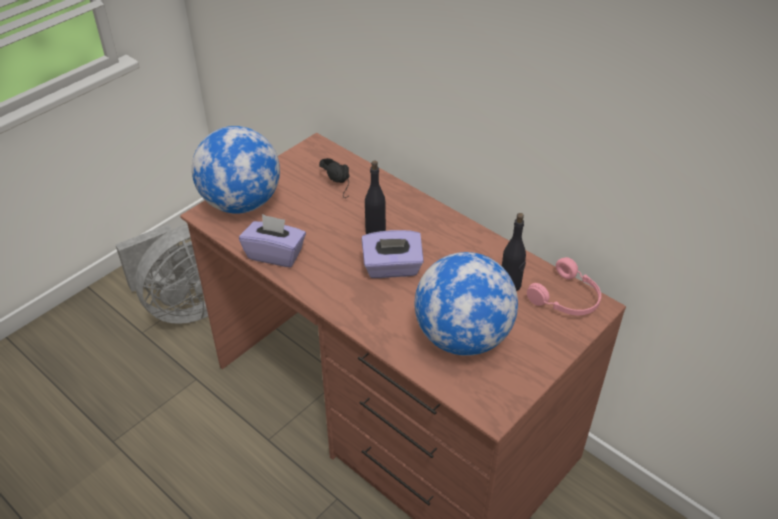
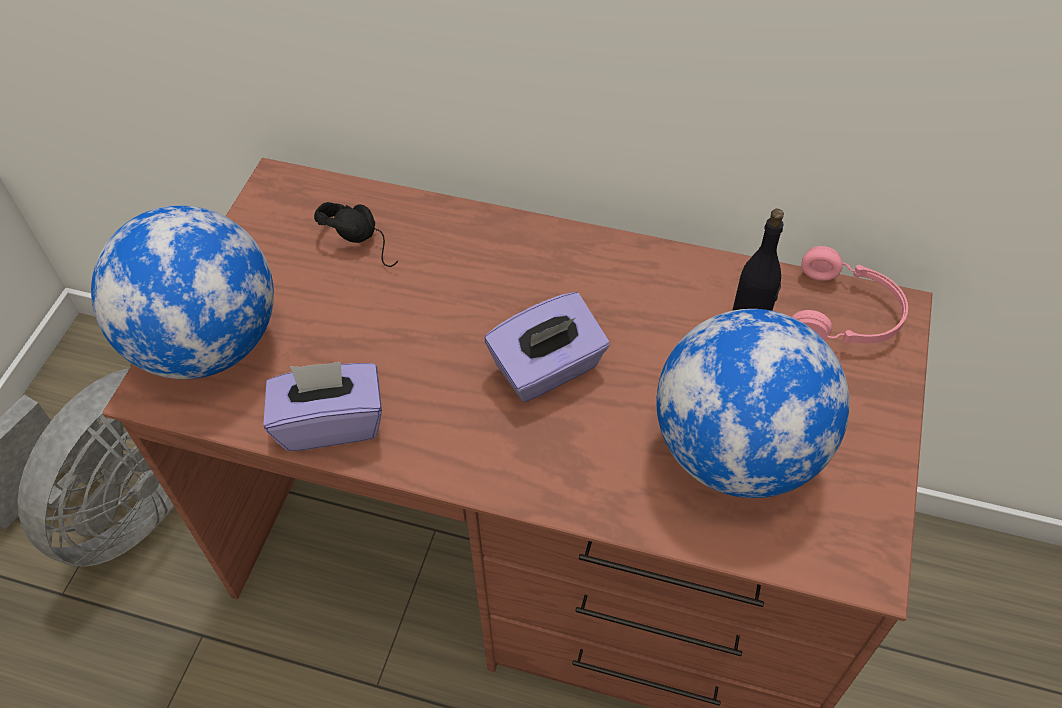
camera: 25 degrees left, 10 degrees up
black bottle [365,160,386,234] -> none

